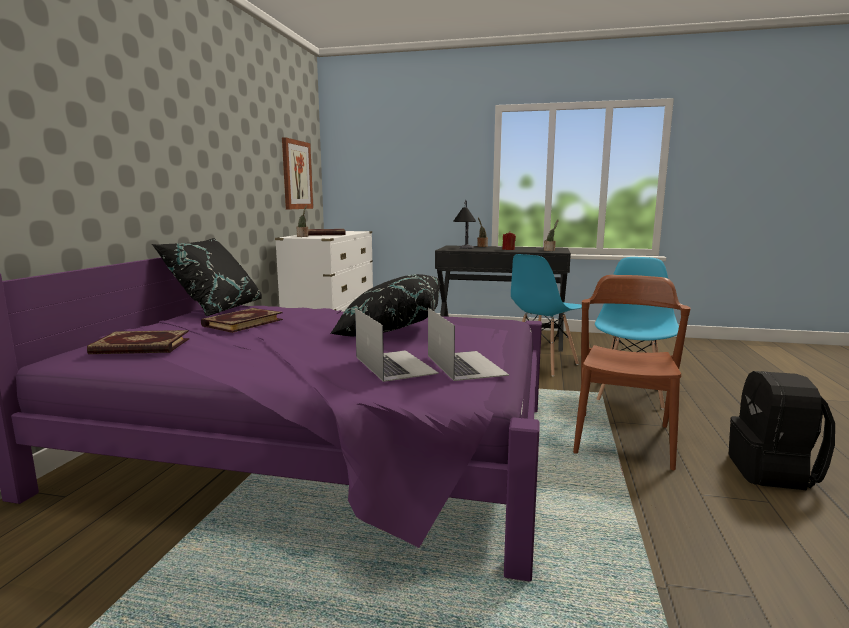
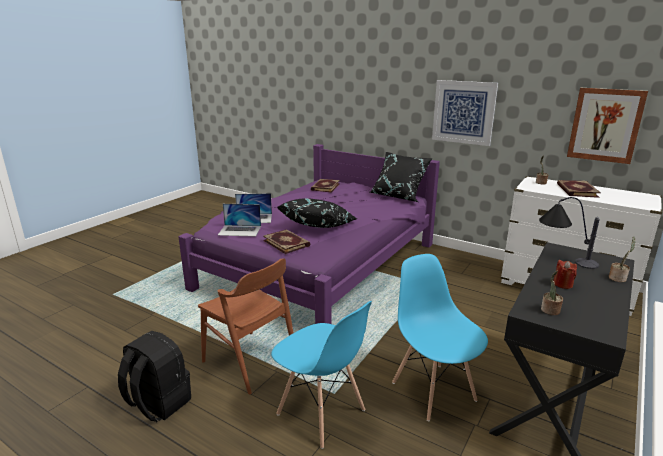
camera: 110 degrees right, 10 degrees up
book [201,308,283,333] -> book moved to [263,229,310,254]
none -> picture [432,80,498,146]

